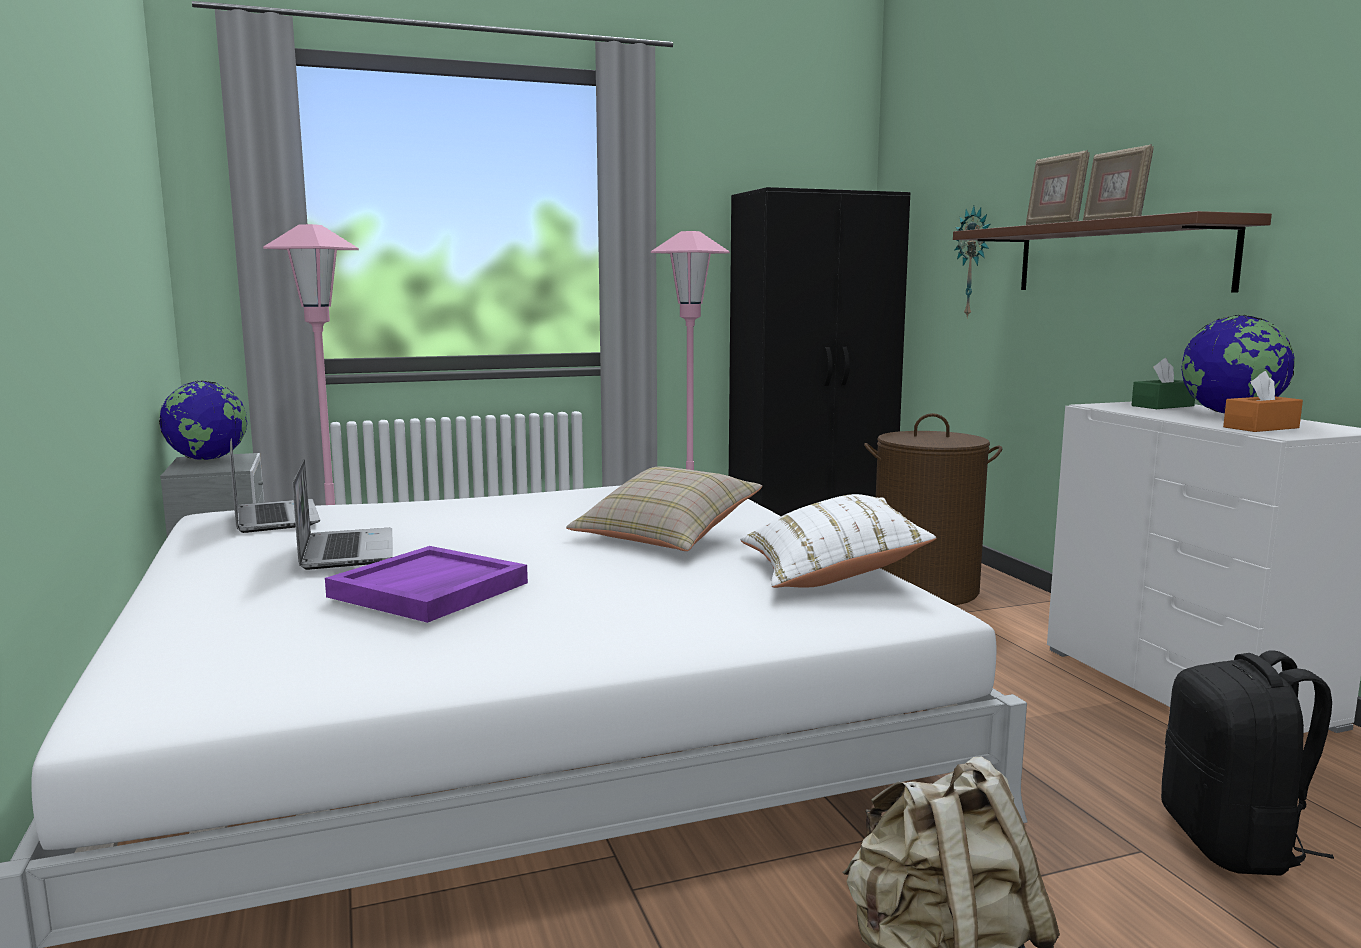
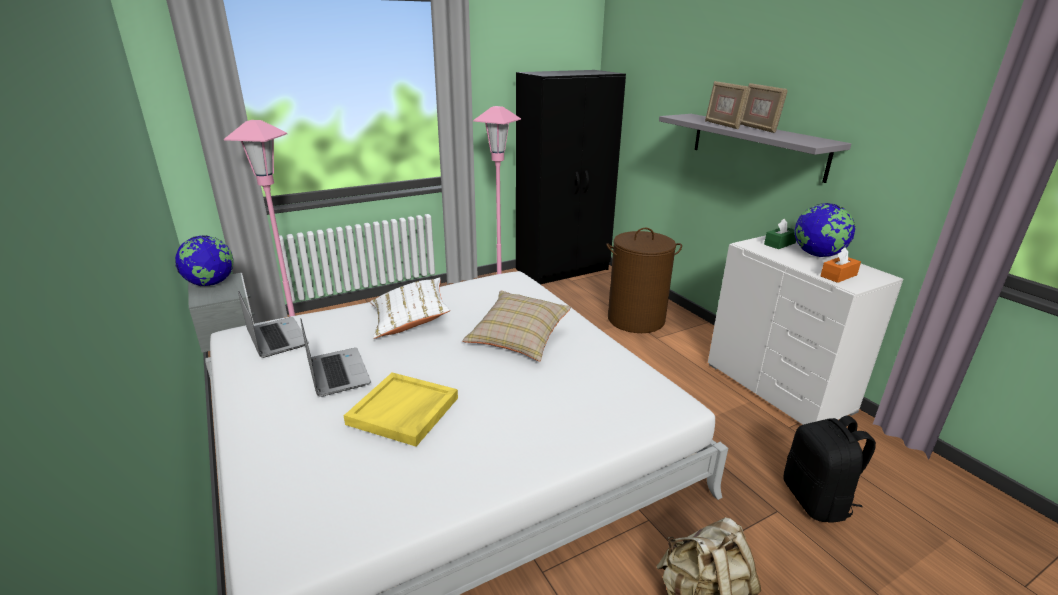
camera: 10 degrees left, 15 degrees up
purple tray [325,546,528,623] -> yellow tray [344,372,458,447]
white pillow [740,494,936,588] -> white pillow moved to [370,277,450,339]
brown shelf [953,211,1272,293] -> grey shelf [659,114,851,183]
wall clock [955,206,990,319] -> none

